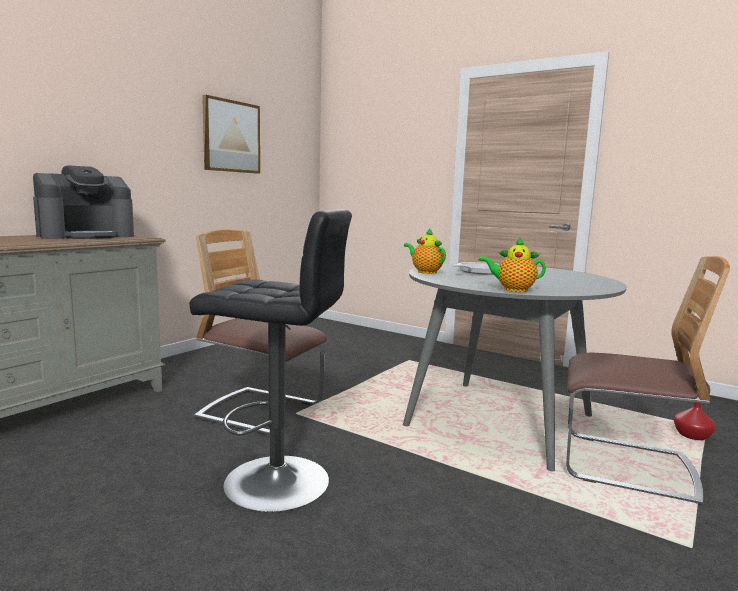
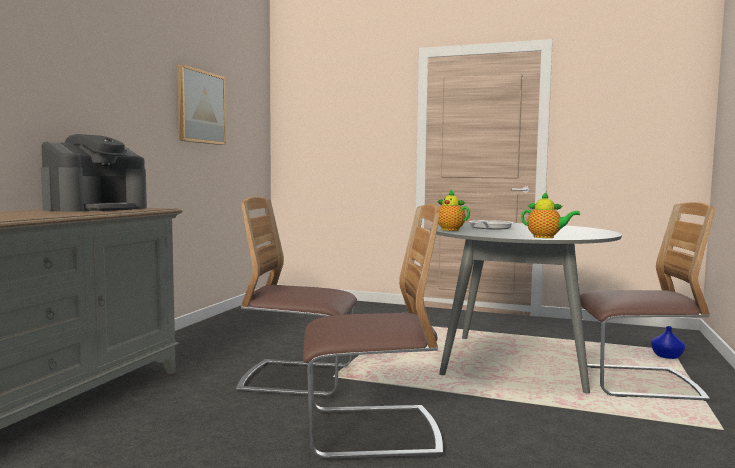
camera: 15 degrees left, 5 degrees down
black stool [189,209,352,512] -> chair [303,204,443,461]
teapot [478,237,546,292] -> teapot turned 150 degrees counterclockwise [521,192,580,238]
red vase [674,402,716,440] -> blue vase [651,326,685,359]

